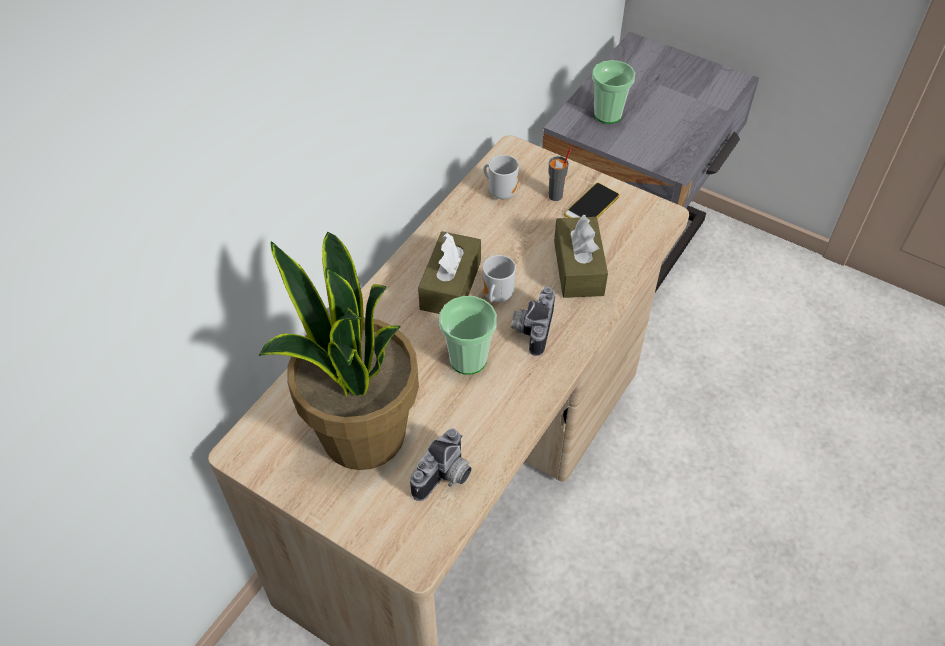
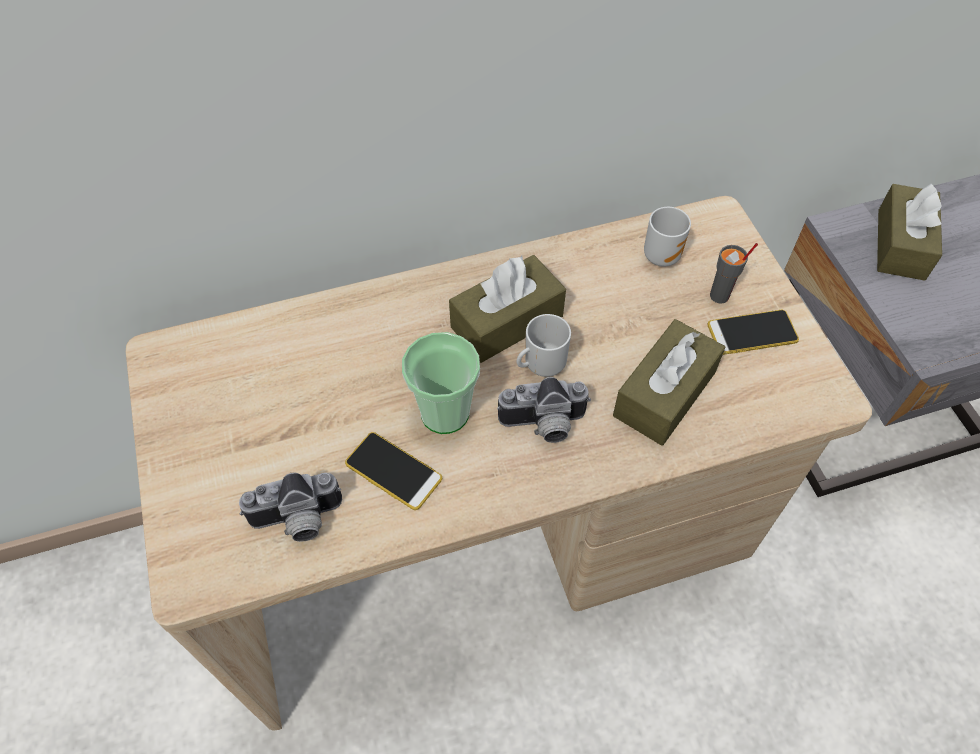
camera: 40 degrees right, 5 degrees up
potted plant [259,232,419,470] -> none
camera [511,287,555,356] -> camera turned 150 degrees counterclockwise [497,377,591,443]
cup [592,60,635,124] -> brown tissue box [877,184,942,281]
none -> phone [345,432,442,510]

